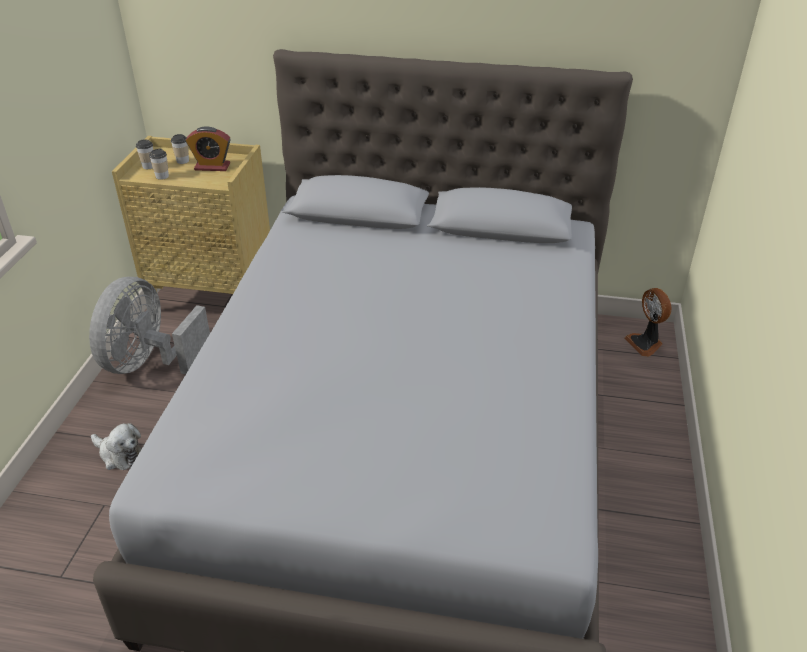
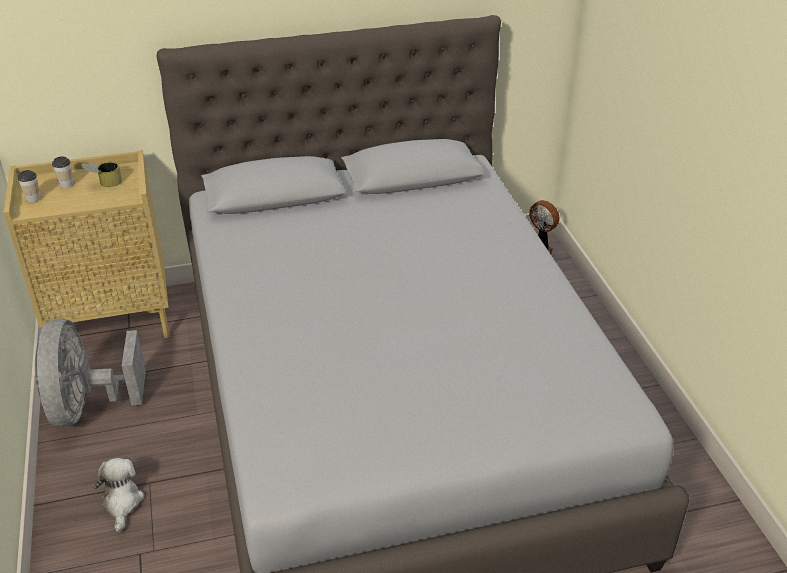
camera: 25 degrees left, 0 degrees up
plush toy [91,423,142,470] -> plush toy turned 105 degrees counterclockwise [93,458,144,532]
cup [149,148,169,180] -> none
alarm clock [186,126,231,171] -> can [81,162,122,187]

